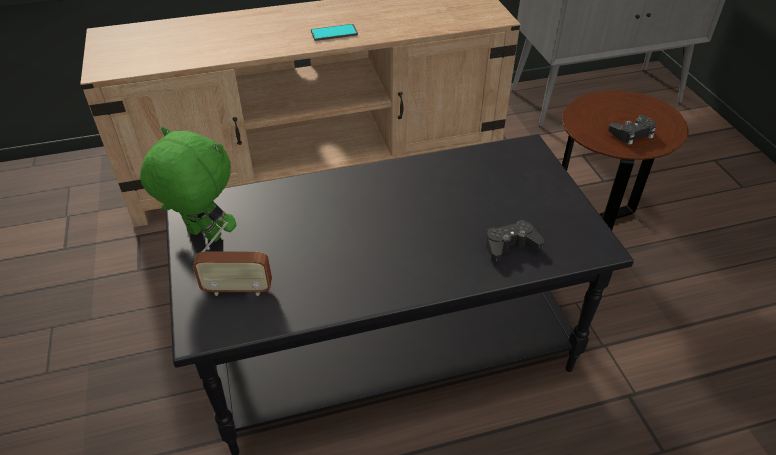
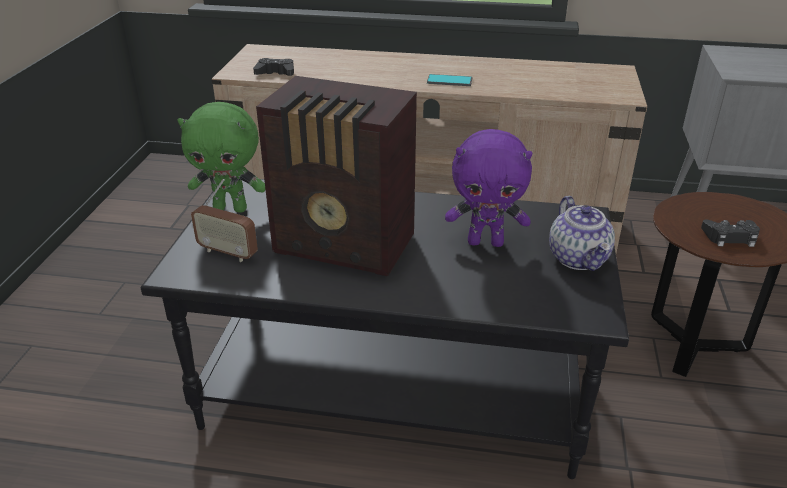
camera: 25 degrees right, 10 degrees down
green plush toy [140,127,236,242] -> green plush toy turned 135 degrees clockwise [177,102,265,213]
black game controller [486,220,544,261] -> black game controller moved to [253,58,294,76]
none -> radio [256,76,417,276]
none -> purple plush toy [445,129,532,247]
none -> teapot [549,196,615,271]

